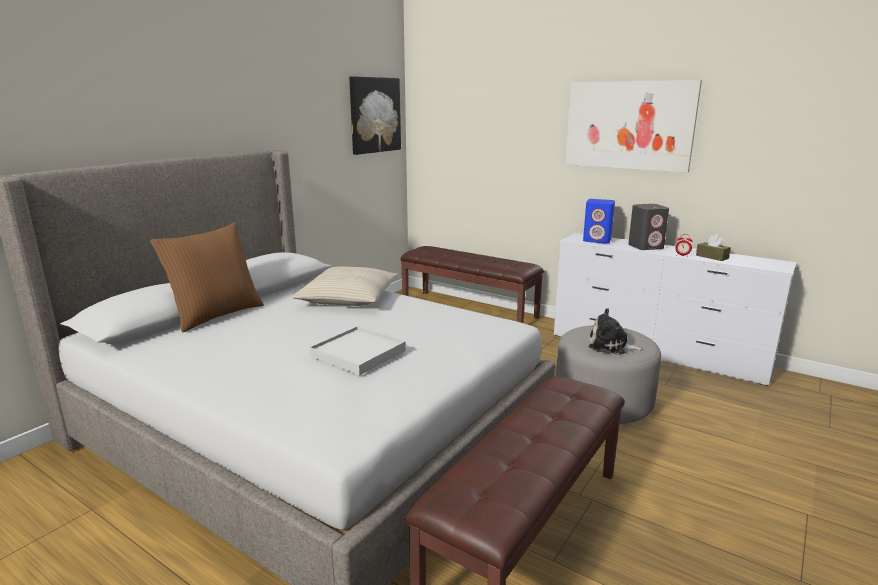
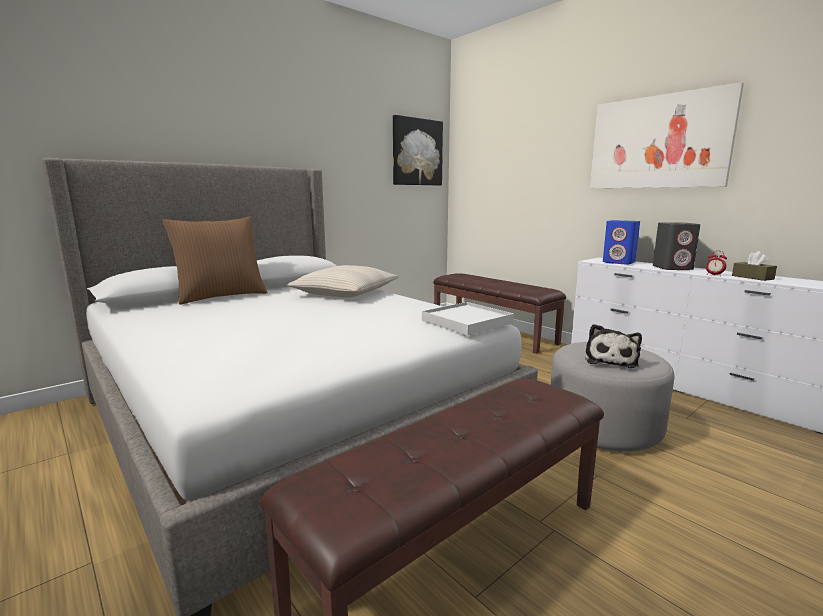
camera: 15 degrees right, 5 degrees down
white tray [309,326,406,376] -> white tray moved to [422,302,514,336]
plush toy [589,308,644,355] -> plush toy turned 105 degrees counterclockwise [585,324,642,368]

